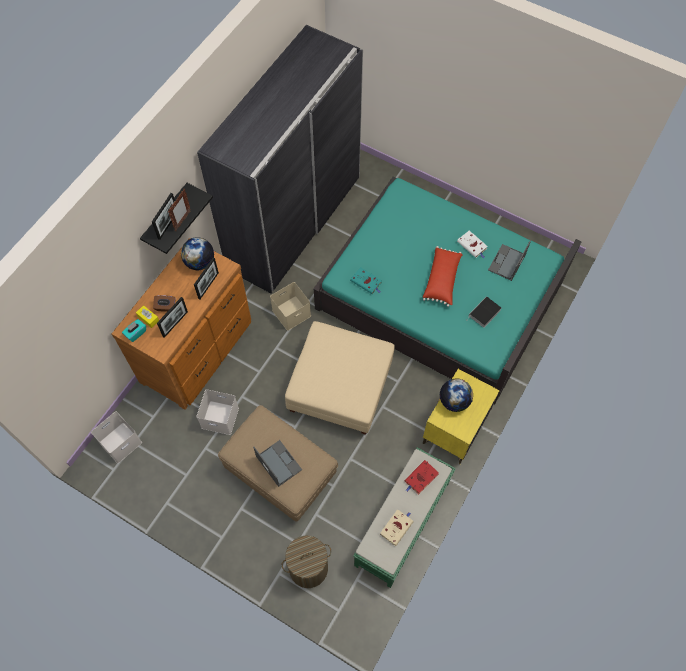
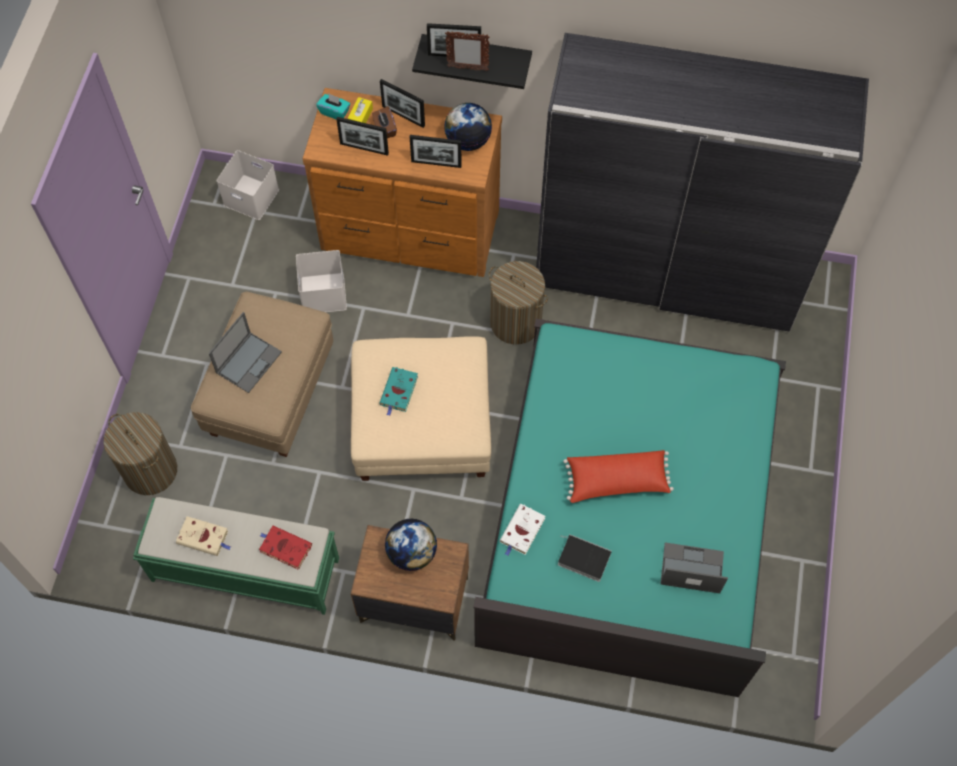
camera: 70 degrees right, 0 degrees up
beige storage box [270,282,311,331] -> laundry basket [489,261,548,345]
turquoise book [350,267,382,294] -> turquoise book moved to [379,367,418,416]
yellow nightstand [423,369,500,464] -> brown nightstand [351,525,469,641]
white book [457,231,488,258] -> white book moved to [500,504,545,556]
none -> picture frame [380,79,425,128]

